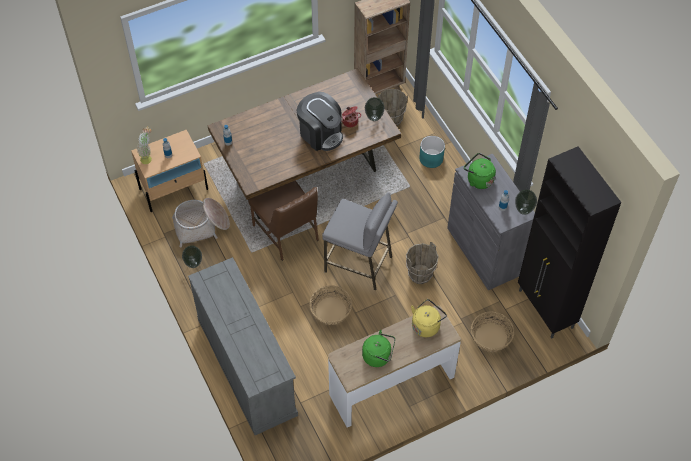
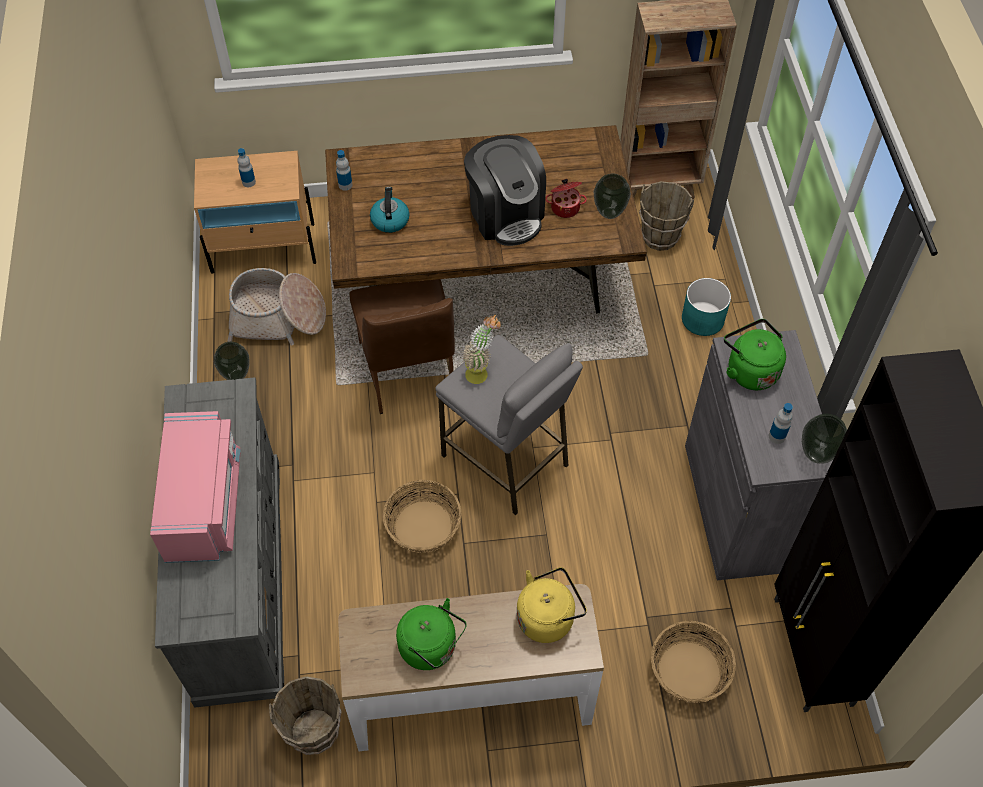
camera: 20 degrees right, 0 degrees up
potted plant [136,126,152,164] -> potted plant moved to [463,314,501,384]
brown bucket [406,242,439,284] -> brown bucket moved to [269,676,341,755]
none -> pink microwave [150,411,241,563]
none -> kettle [370,187,410,233]

